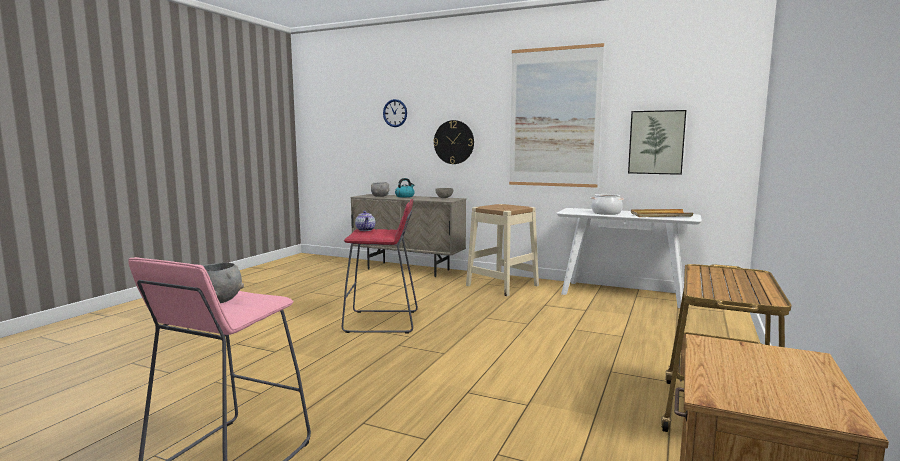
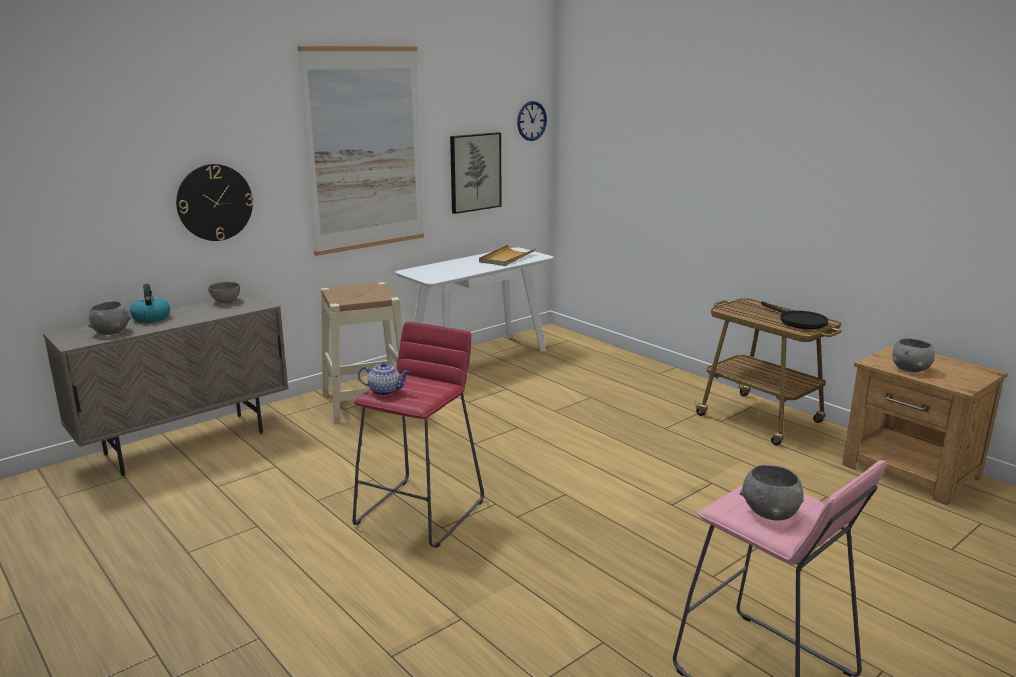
camera: 65 degrees left, 10 degrees up
wall clock [383,99,407,127] -> wall clock moved to [517,101,547,141]
cooking pot [591,194,624,215] -> none
none -> black frying pan [761,301,828,329]
none -> grey bowl [892,338,935,372]

